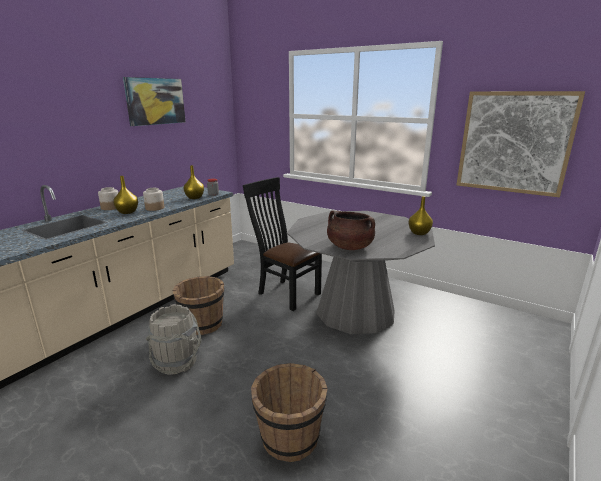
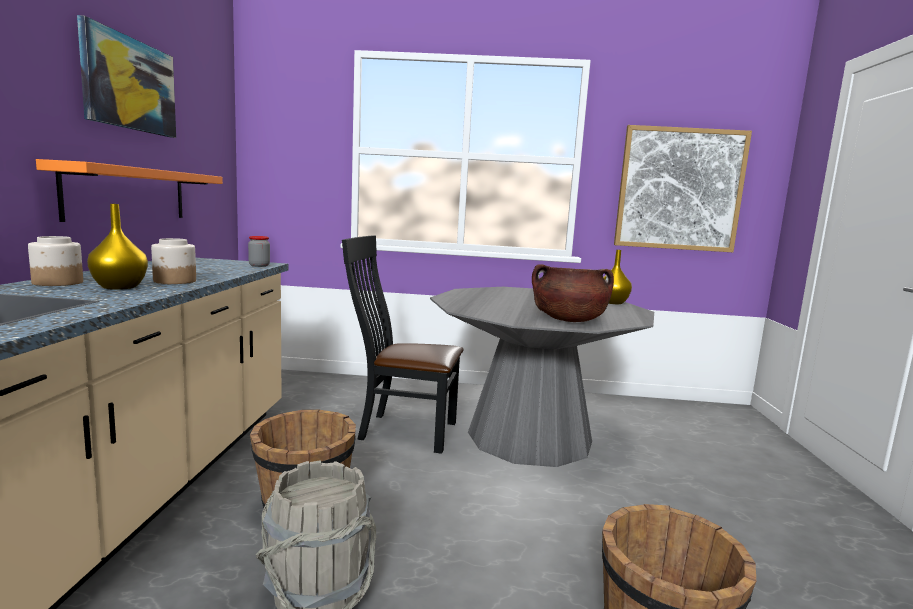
camera: 30 degrees left, 10 degrees down
yellow vase [183,165,204,199] -> none
none -> orange shelf [36,159,223,222]

